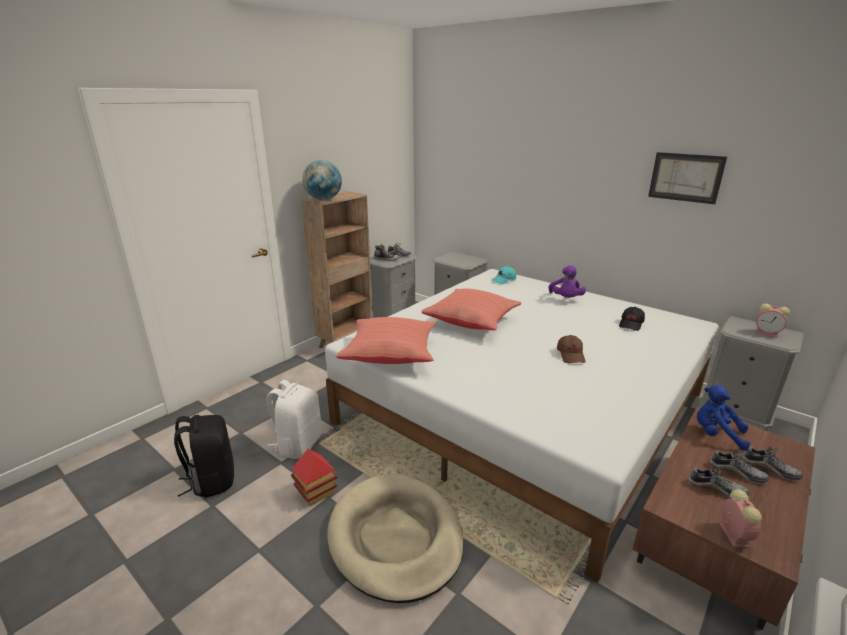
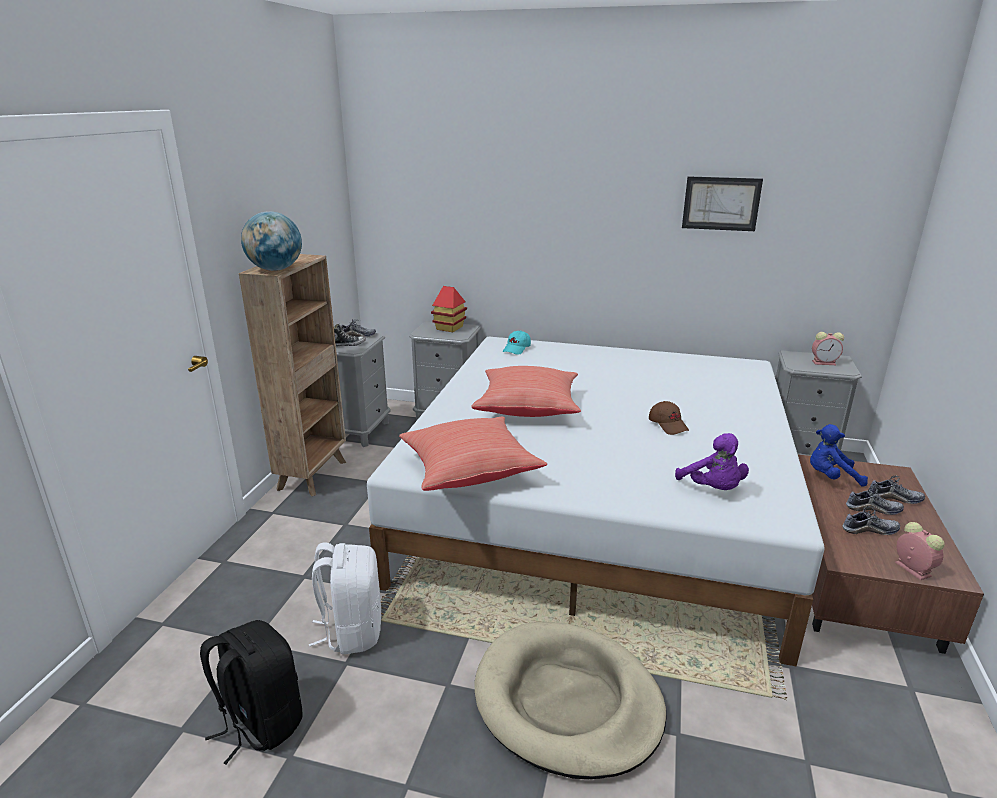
camera: 25 degrees left, 0 degrees up
toy house [291,449,338,506] -> toy house moved to [431,286,467,332]
purple plush toy [549,265,586,298] -> purple plush toy moved to [675,433,749,490]
black cap [619,307,645,331] -> none

